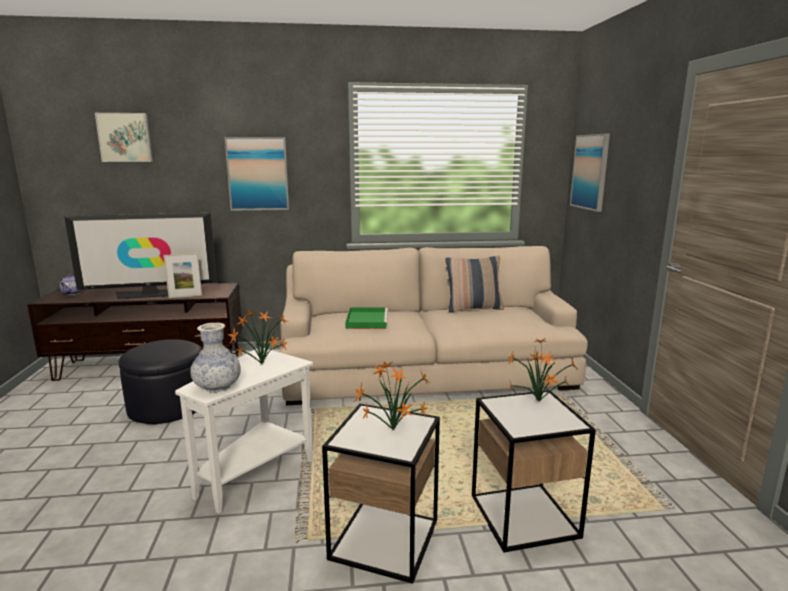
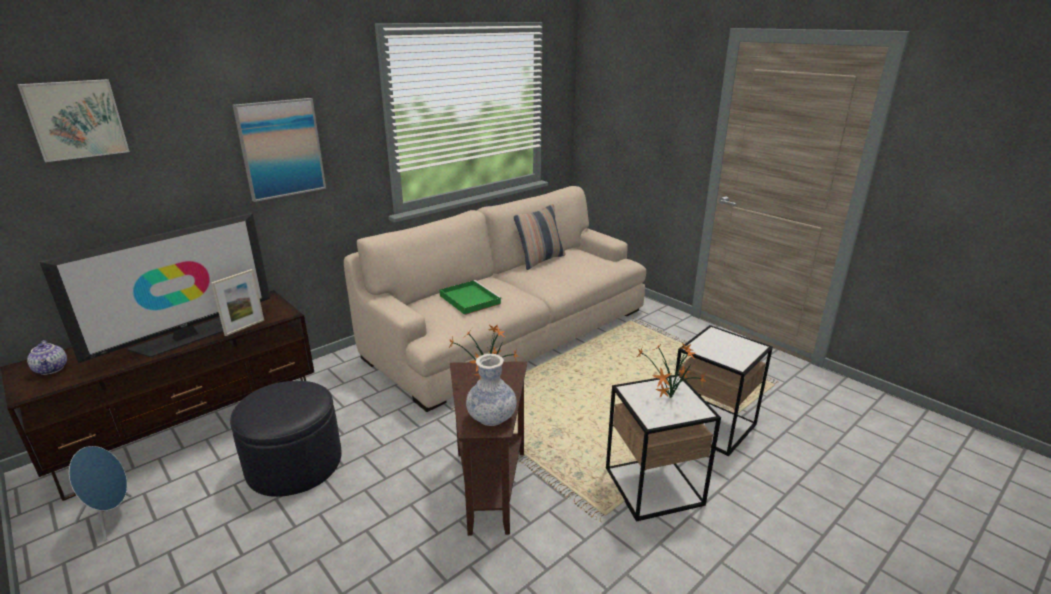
camera: 35 degrees left, 10 degrees up
white side table [175,348,313,514] -> brown side table [450,361,527,536]
potted plant [508,339,578,401] -> none
picture [570,134,610,212] -> none
none -> blue speaker [69,446,131,541]

